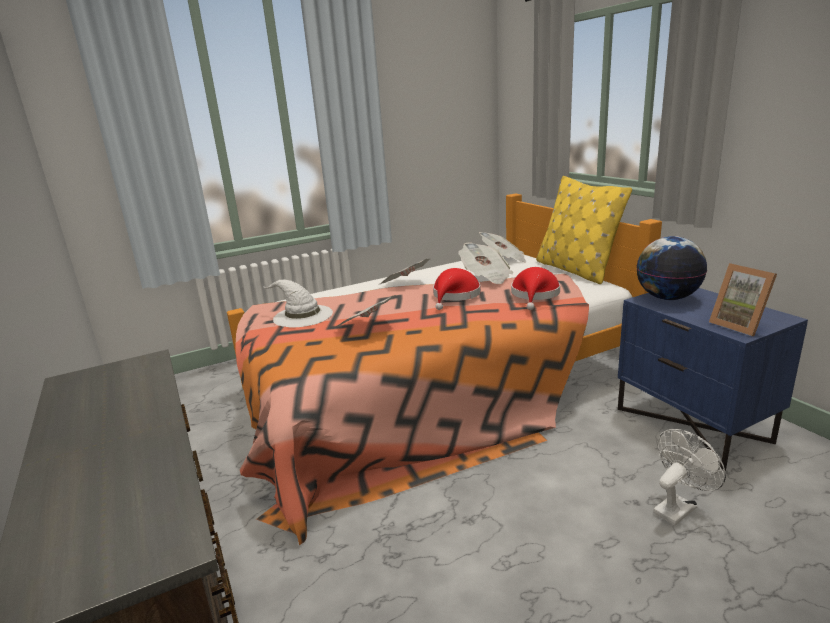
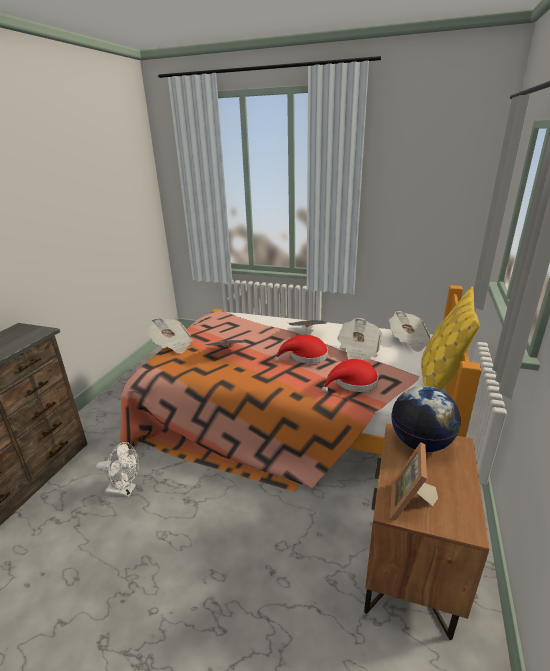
camera: 45 degrees right, 5 degrees up
white hat [264,280,333,328] -> none
blue nightstand [618,288,808,471] -> brown nightstand [364,424,490,640]
white fan [653,429,726,525] -> white fan moved to [96,442,139,497]
none -> newspaper [147,318,193,353]

